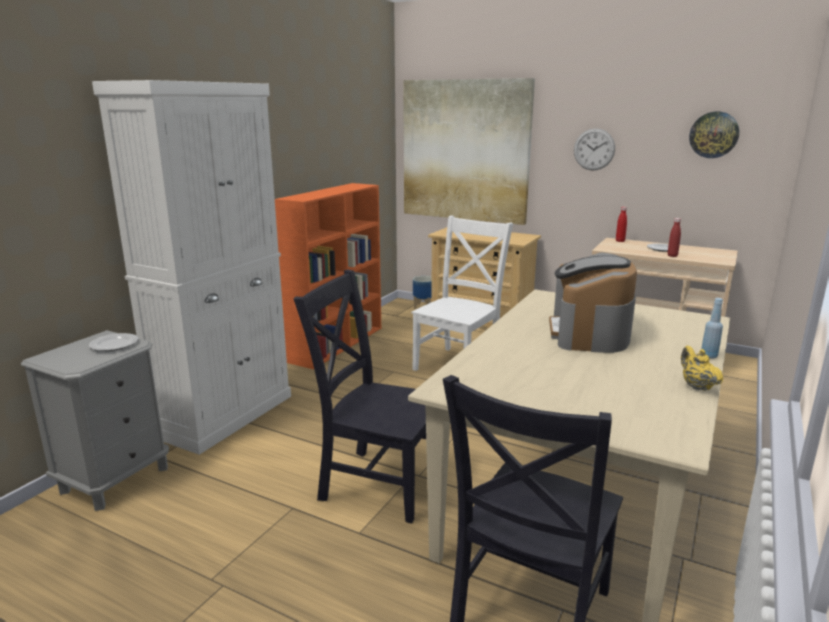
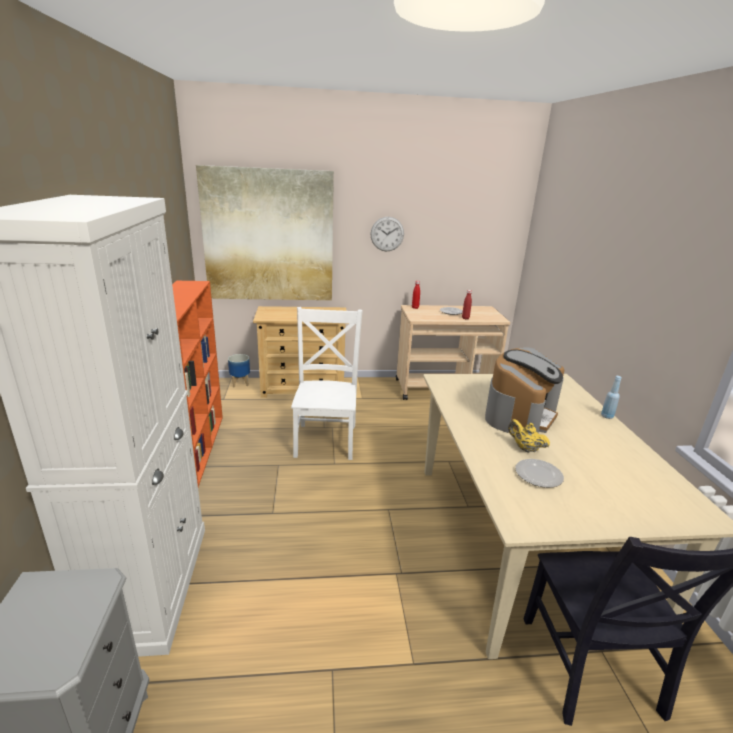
camera: 35 degrees left, 5 degrees up
plate [89,333,139,351] -> plate moved to [515,459,564,488]
black chair [294,270,426,524] -> none
coffee machine [549,252,637,353] -> coffee machine turned 120 degrees counterclockwise [485,347,564,433]
yellow teapot [681,346,723,391] -> yellow teapot moved to [508,419,550,453]
wall clock [689,111,739,158] -> none

